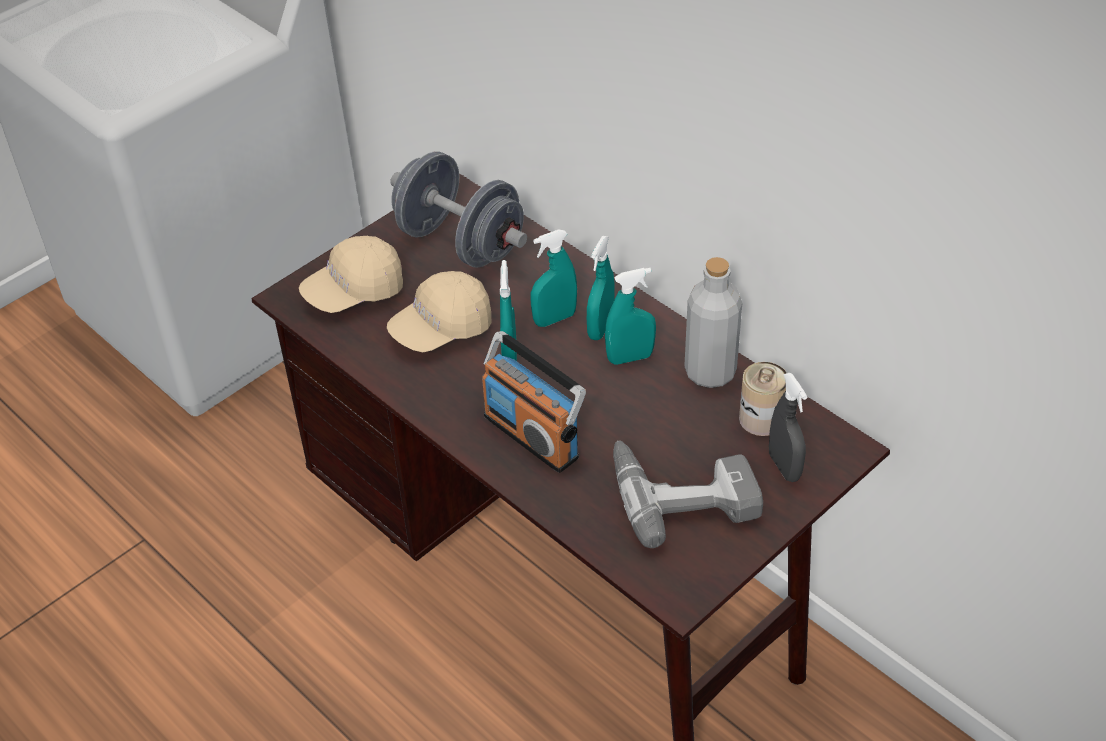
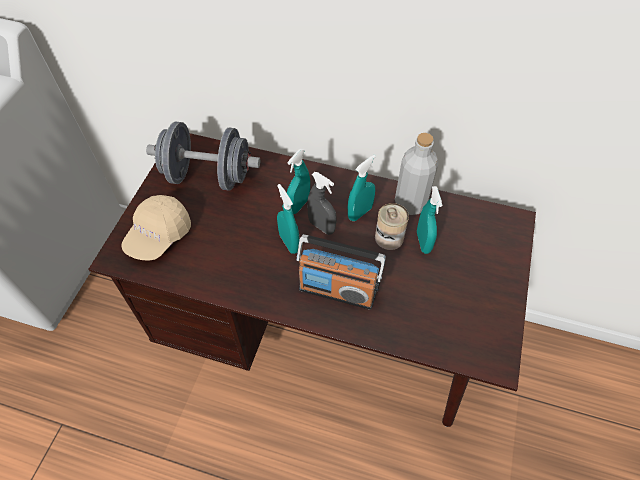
camera: 30 degrees left, 10 degrees up
beige cap [387,271,492,352] -> none
turquoise spray bottle [587,236,615,340] -> turquoise spray bottle moved to [417,186,442,254]
power drill [613,441,763,548] -> none
can [739,362,787,436] -> can moved to [375,203,409,250]
grey spray bottle [769,373,807,482] -> grey spray bottle moved to [307,172,337,235]

